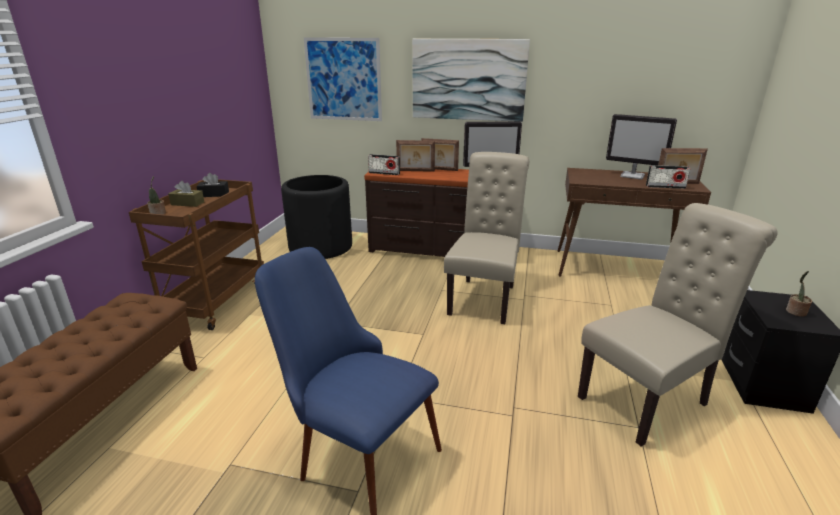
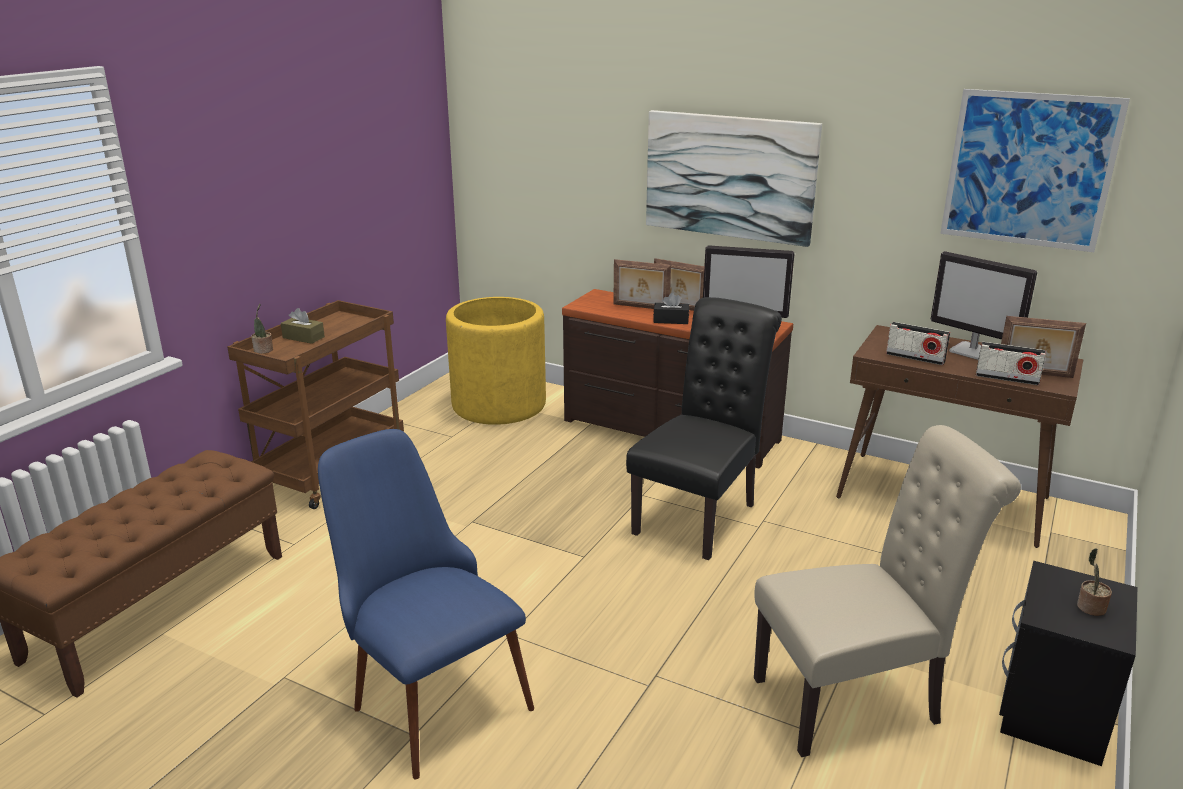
camera: 15 degrees right, 0 degrees up
black tissue box [196,173,229,197] -> black tissue box moved to [653,293,689,324]
black planter [281,175,352,259] -> yellow planter [446,297,546,425]
picture [304,37,382,121] -> picture moved to [940,89,1130,252]
radio [368,154,400,175] -> radio moved to [886,322,950,365]
beige chair [444,152,529,324] -> black chair [626,297,782,560]

